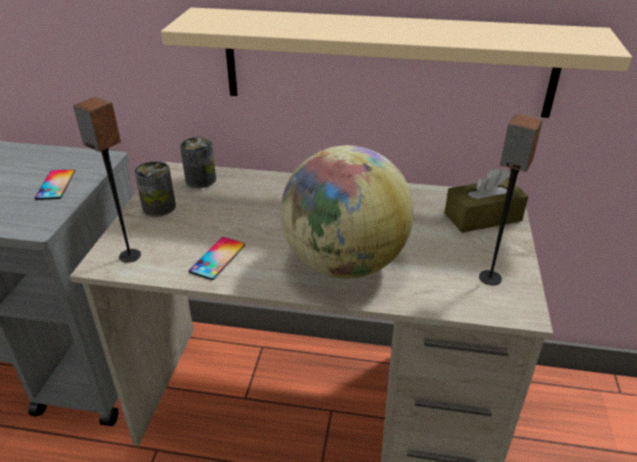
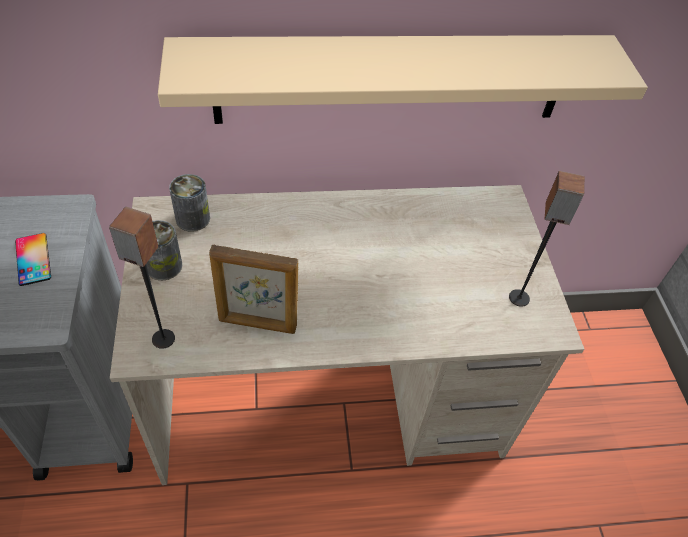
camera: 20 degrees left, 15 degrees up
phone [189,237,245,280] -> picture frame [209,245,298,334]
globe [280,145,414,279] -> none
brown tissue box [445,167,529,233] -> none

